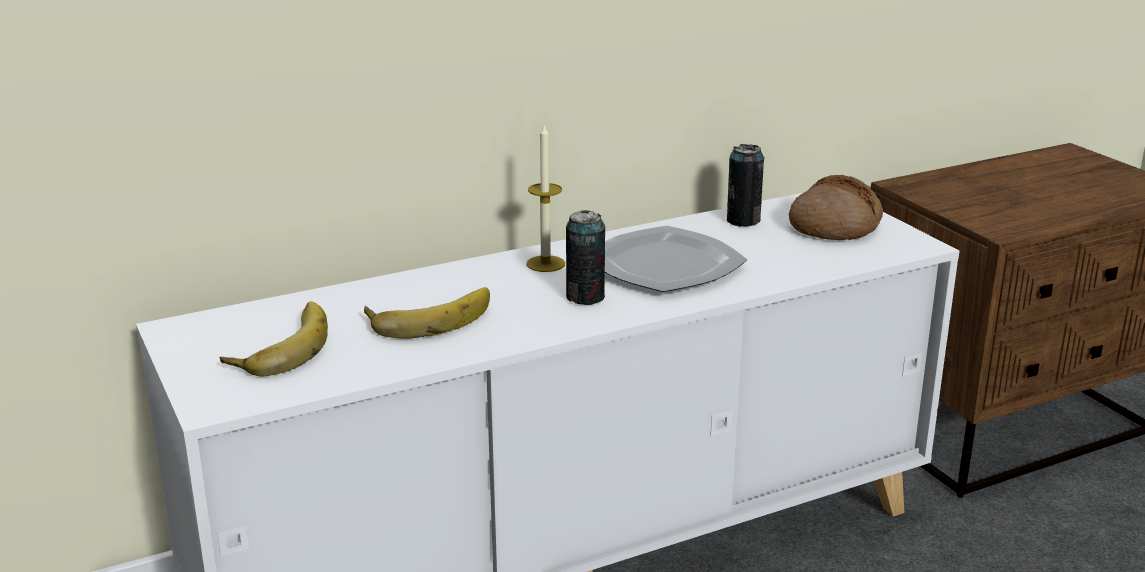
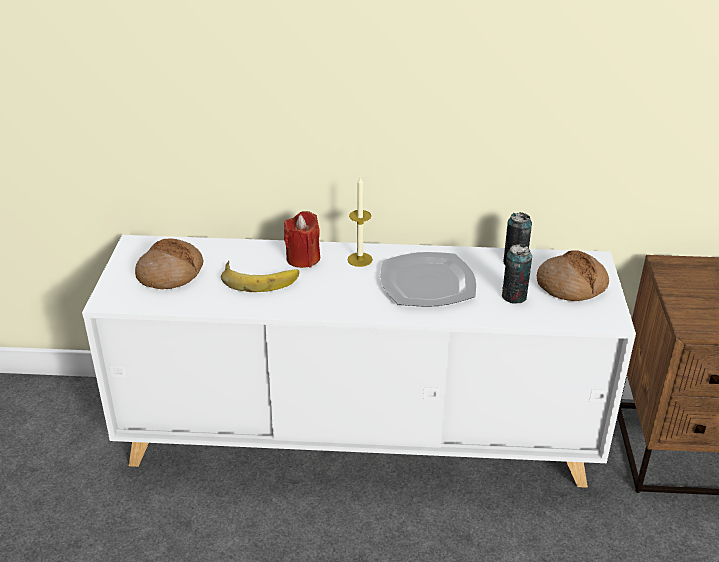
camera: 30 degrees right, 10 degrees up
banana [220,301,328,376] -> bread [135,238,204,290]
can [566,210,605,305] -> can moved to [502,244,532,304]
none -> red candle [284,211,320,268]

